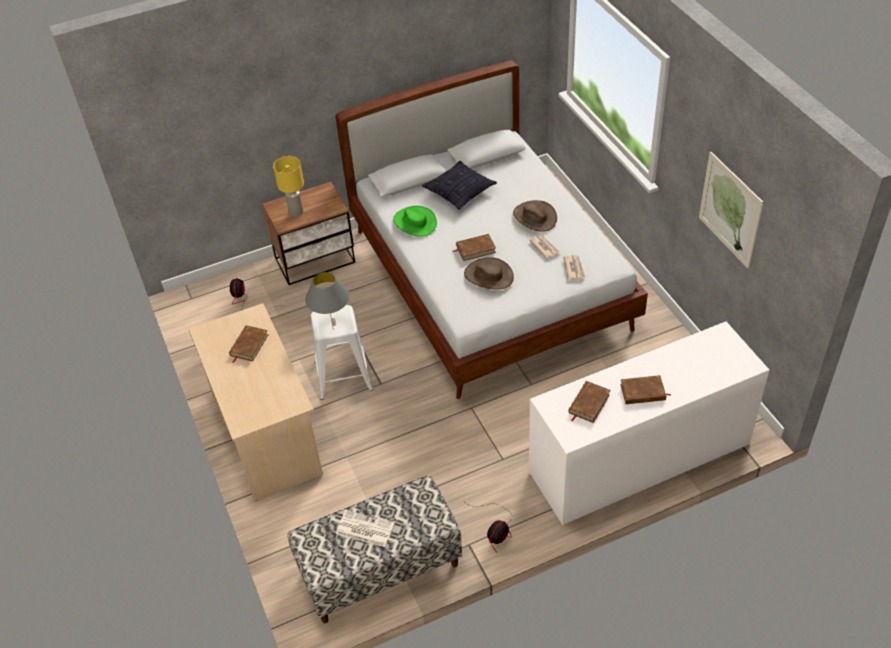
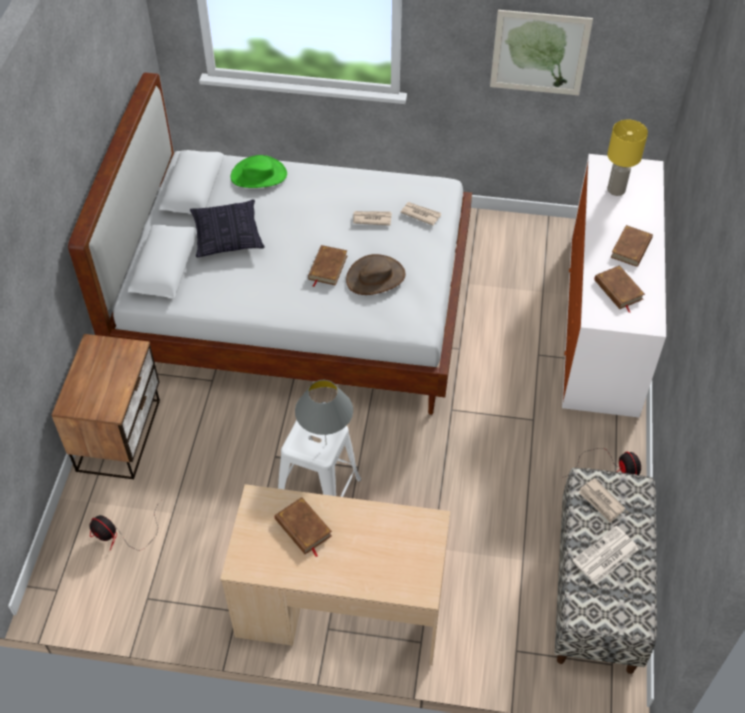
camera: 60 degrees left, 5 degrees up
yellow table lamp [273,156,304,217] -> yellow table lamp moved to [607,120,648,196]
green hat [393,206,437,237] -> green hat moved to [231,155,287,188]
brown hat [513,200,557,232] -> none
none -> newspaper [578,478,625,523]

